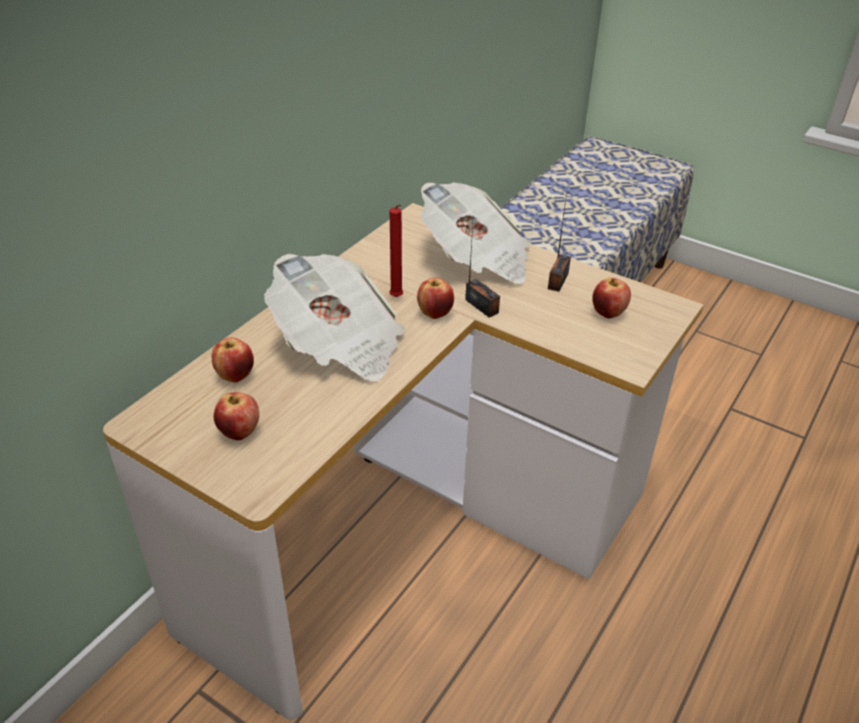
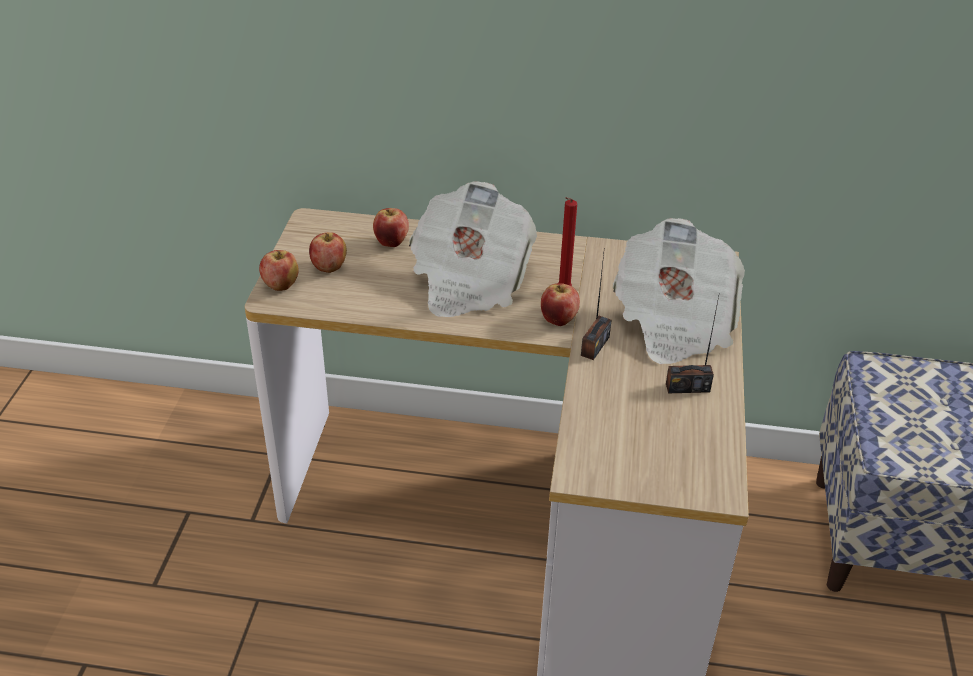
camera: 65 degrees right, 0 degrees up
apple [592,278,631,318] -> apple moved to [259,250,299,291]

